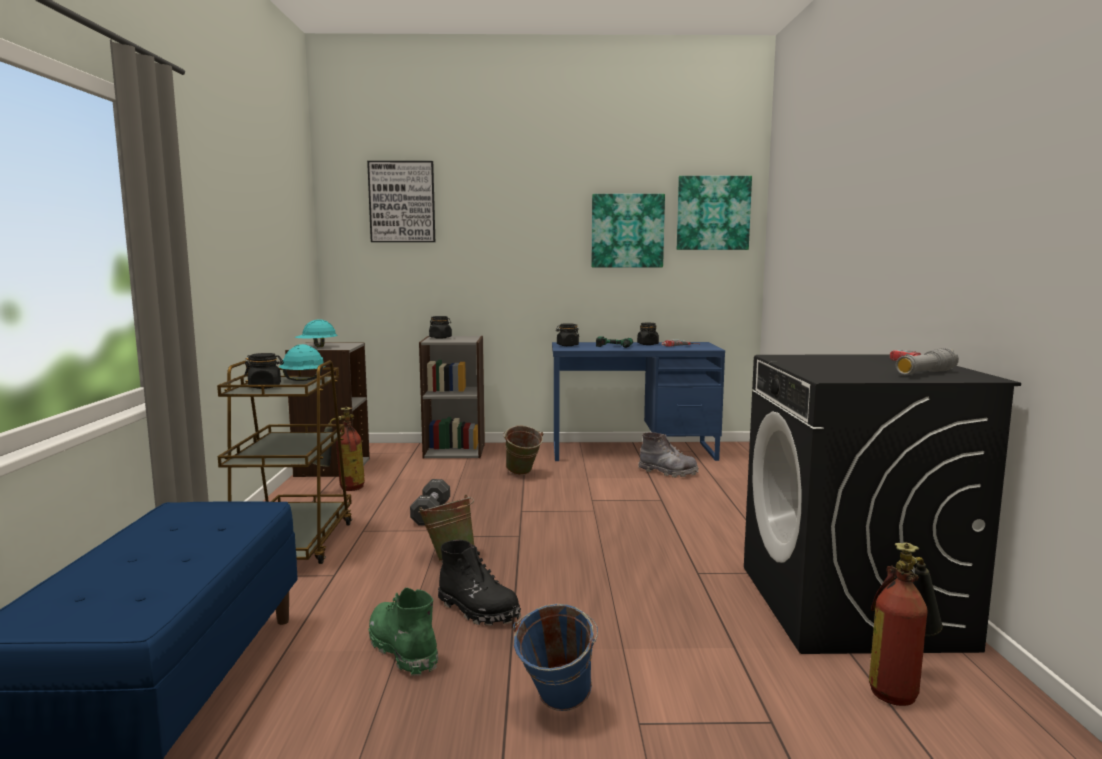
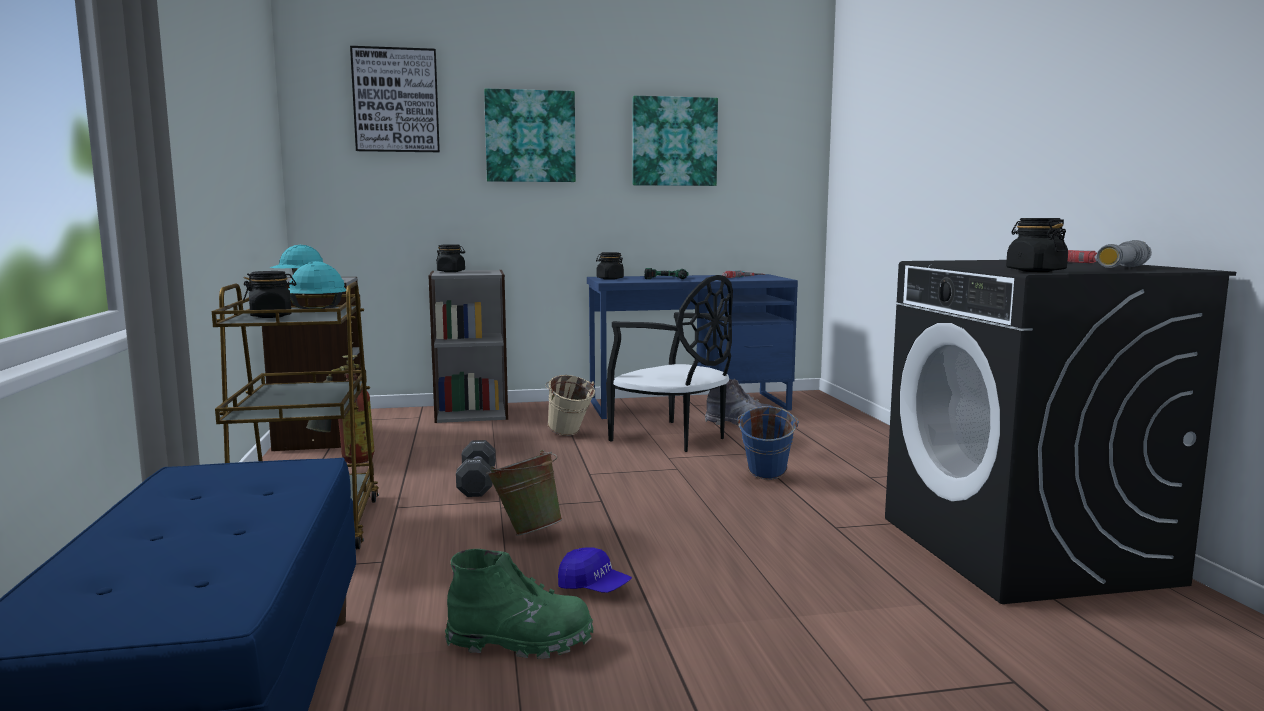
camera: 10 degrees left, 0 degrees up
green boot [369,588,438,676] -> green boot turned 135 degrees clockwise [445,549,594,659]
black boot [438,540,521,626] -> blue cap [558,547,632,593]
green bucket [503,426,543,475] -> beige bucket [546,375,595,436]
blue bucket [513,604,598,711] -> blue bucket moved to [737,406,799,480]
black jar [637,323,659,345] -> black jar moved to [1006,218,1068,272]
picture [677,176,752,250] -> picture moved to [484,89,576,182]
fire extinguisher [869,543,943,706] -> none
none -> black chair [606,275,733,452]

